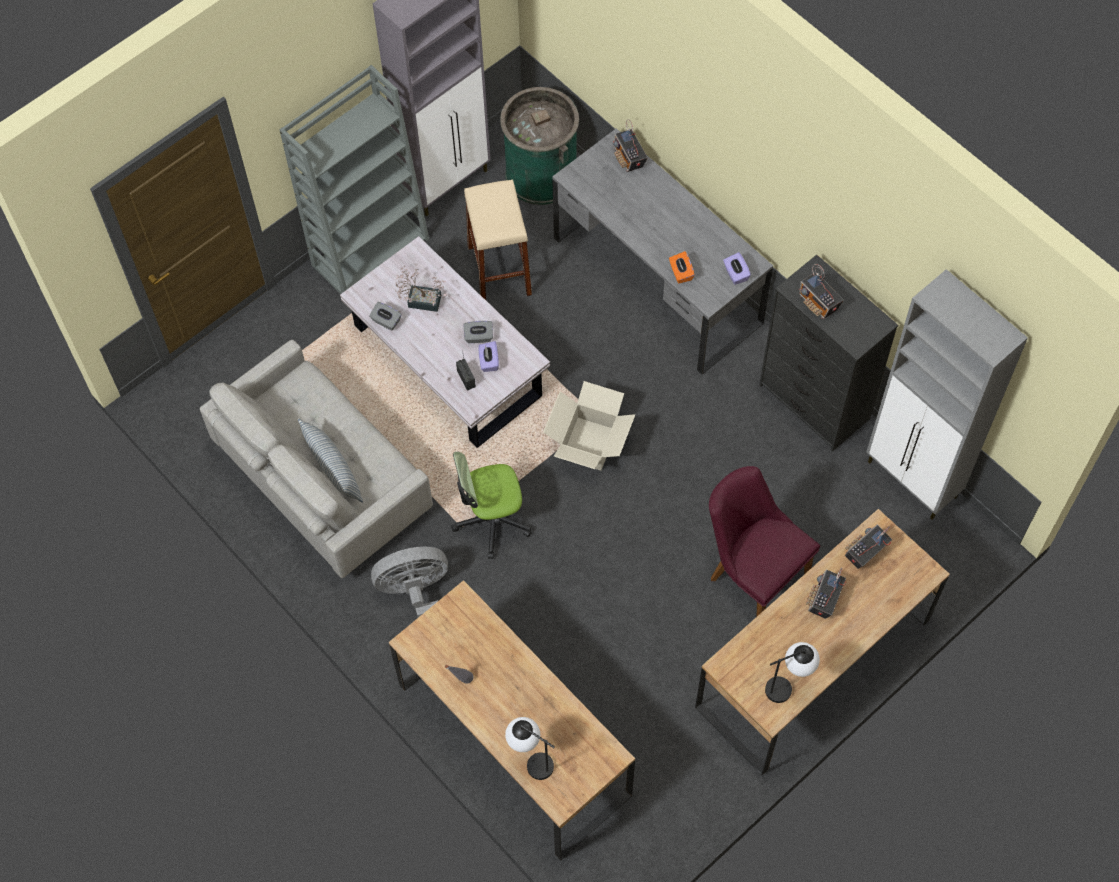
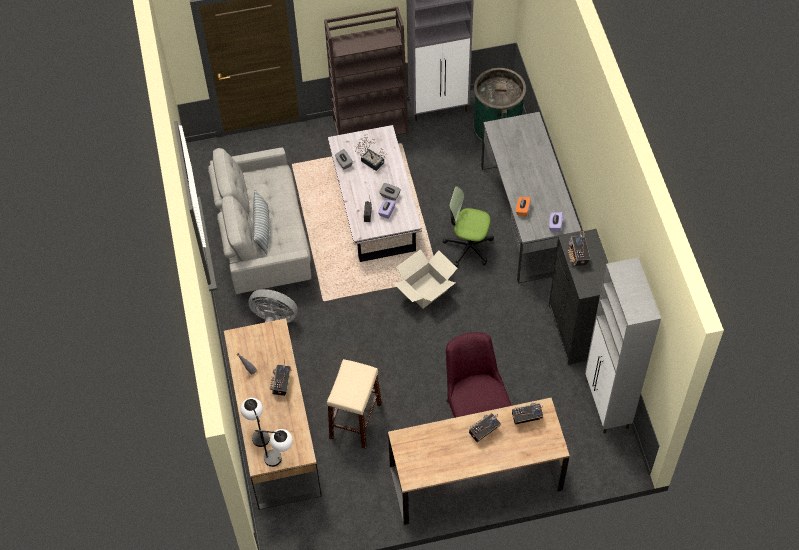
camera: 30 degrees right, 5 degrees down
grey bookcase [279,65,429,294] -> brown bookcase [324,6,409,135]
office chair [451,452,532,559] -> office chair moved to [443,186,494,267]
beige stool [464,180,532,300] -> beige stool moved to [327,359,382,449]
radio [613,119,648,172] -> radio moved to [270,360,291,396]
table lamp [765,642,820,703] -> table lamp moved to [255,429,293,467]

